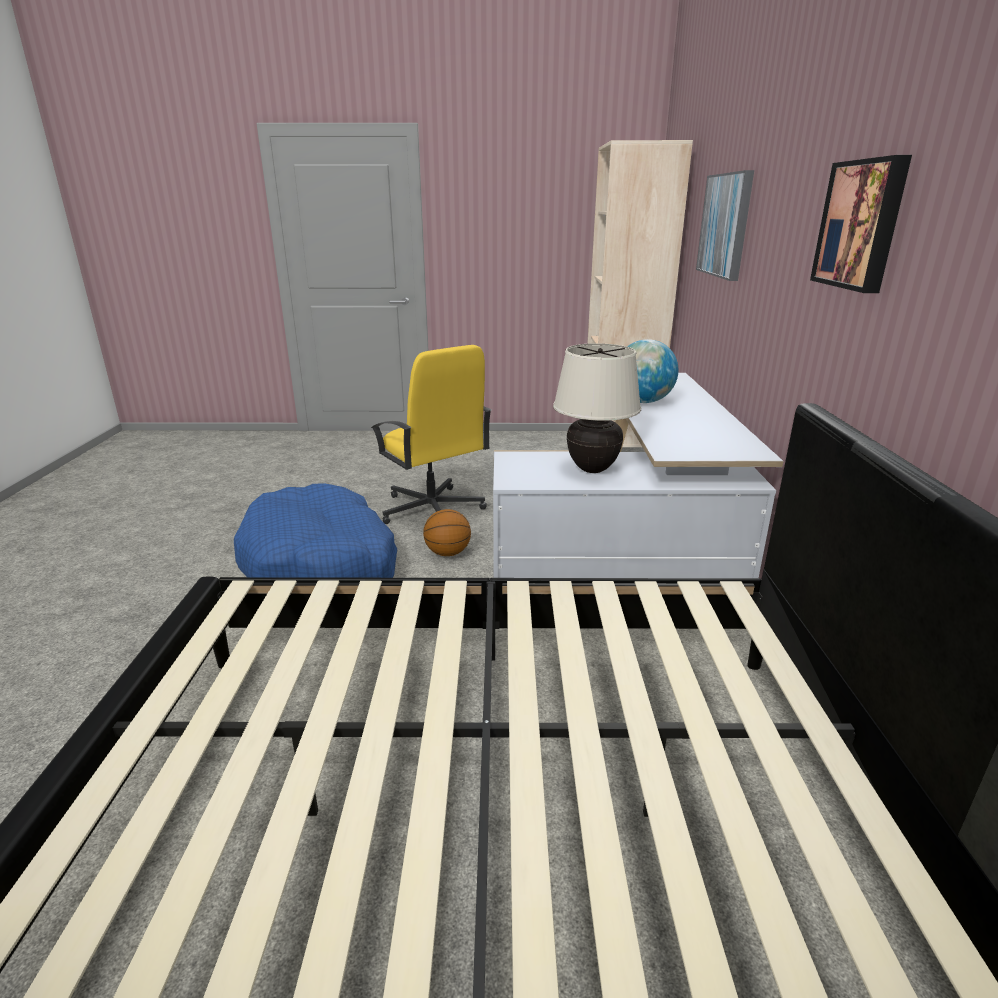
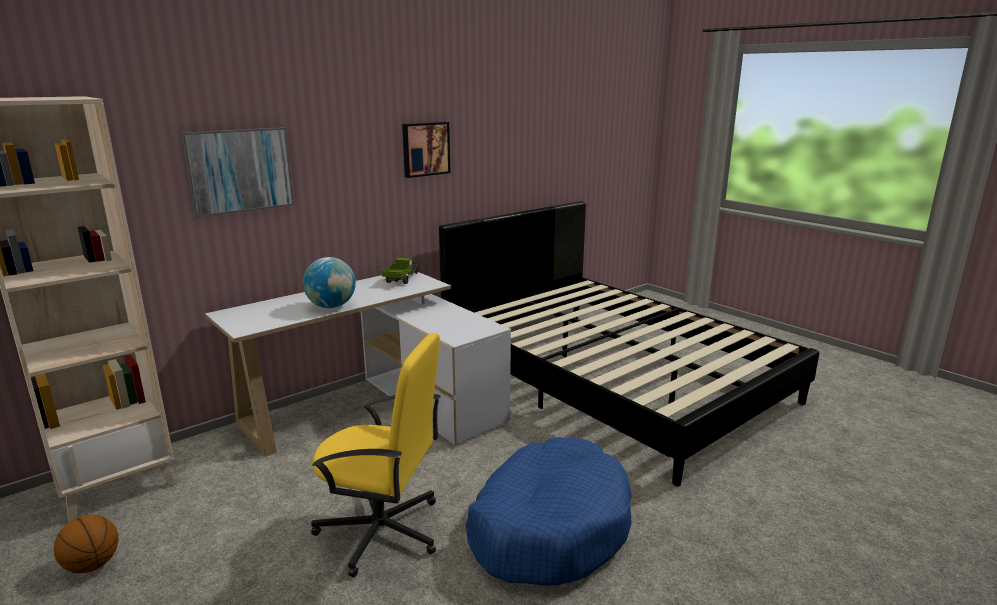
camera: 130 degrees left, 5 degrees down
yellow office chair [371,345,492,524] -> yellow office chair turned 90 degrees clockwise [311,333,441,577]
basketball [423,509,471,556] -> basketball moved to [54,515,119,573]
beige table lamp [553,343,641,473] -> none
none -> toy truck [382,258,419,284]

